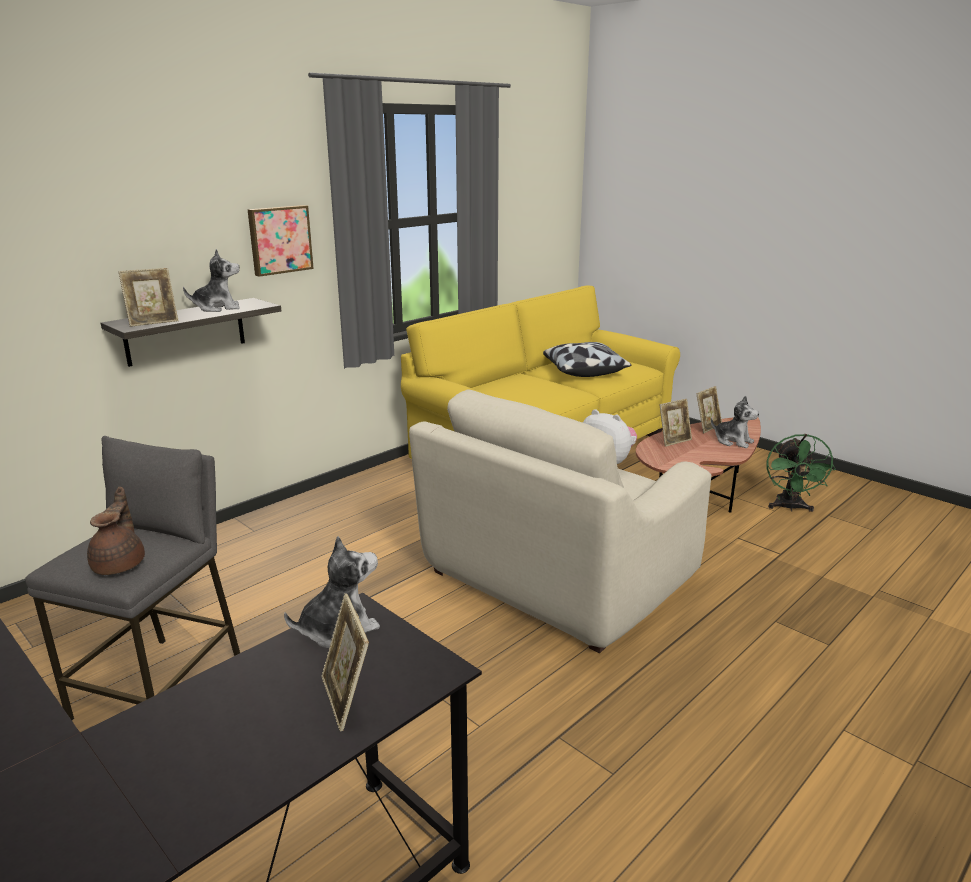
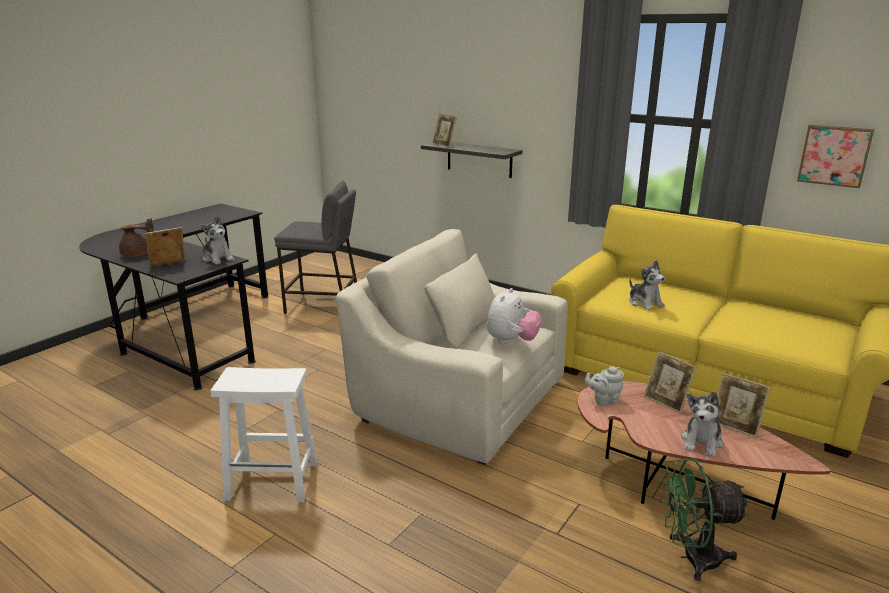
camera: 80 degrees right, 0 degrees up
brown teapot [87,487,145,575] -> brown teapot moved to [119,218,154,257]
plush toy [183,249,240,312] -> plush toy moved to [629,260,665,311]
picture [247,205,314,277] -> picture moved to [797,125,874,188]
pillow [543,342,631,377] -> none
none -> white stool [211,367,317,502]
none -> grey teapot [585,366,624,405]

